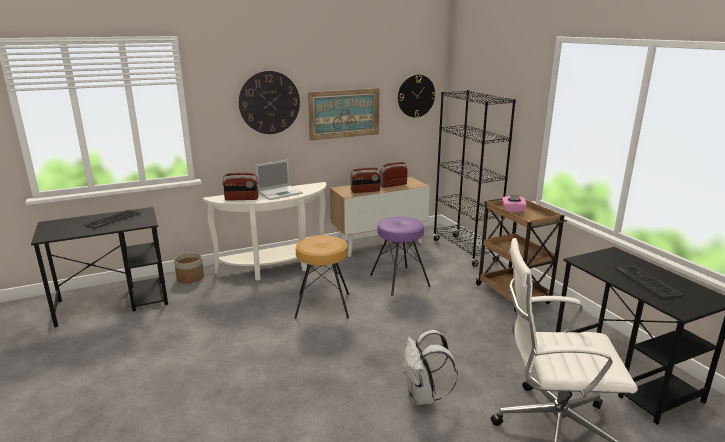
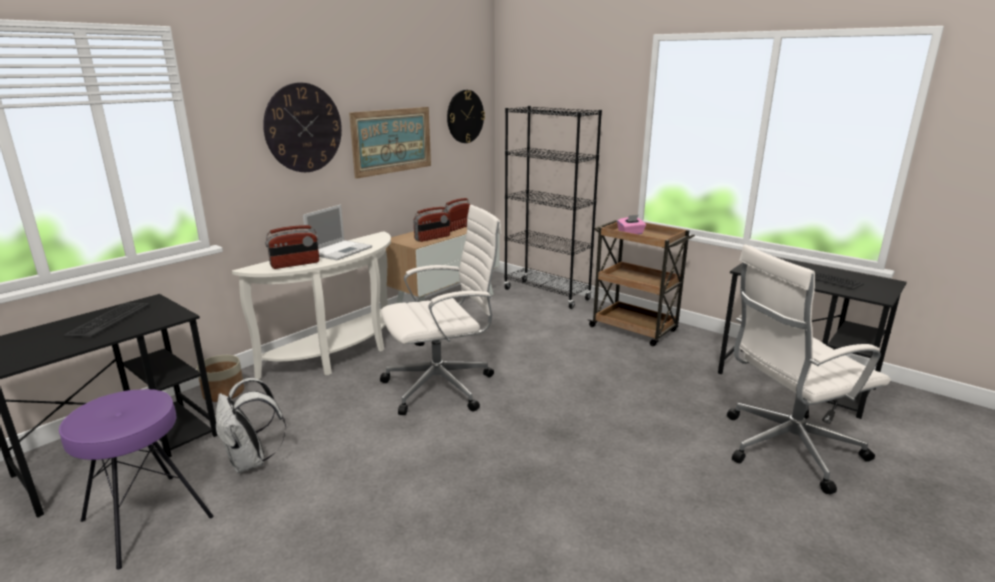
camera: 25 degrees left, 0 degrees up
brown stool [294,235,349,319] -> white office chair [380,205,502,415]
purple stool [370,216,431,296] -> purple stool moved to [59,389,214,570]
white backpack [403,330,458,405] -> white backpack moved to [216,378,286,473]

